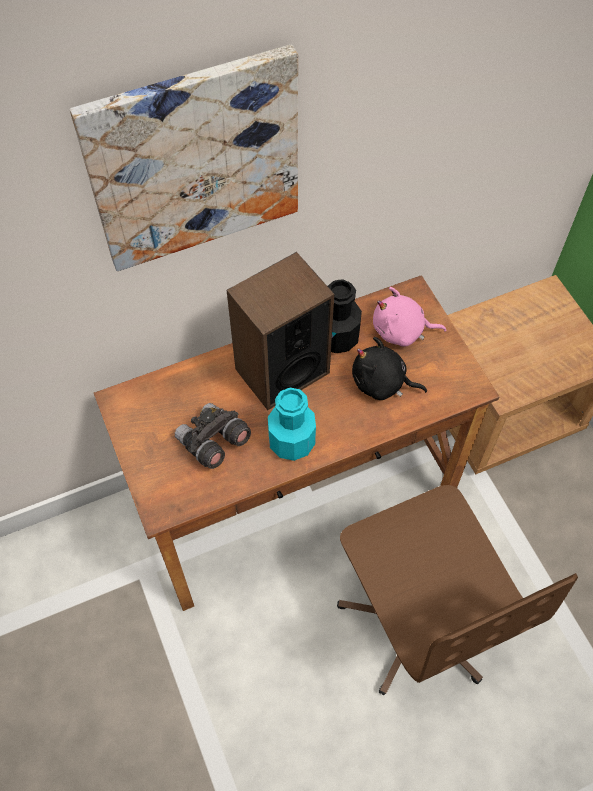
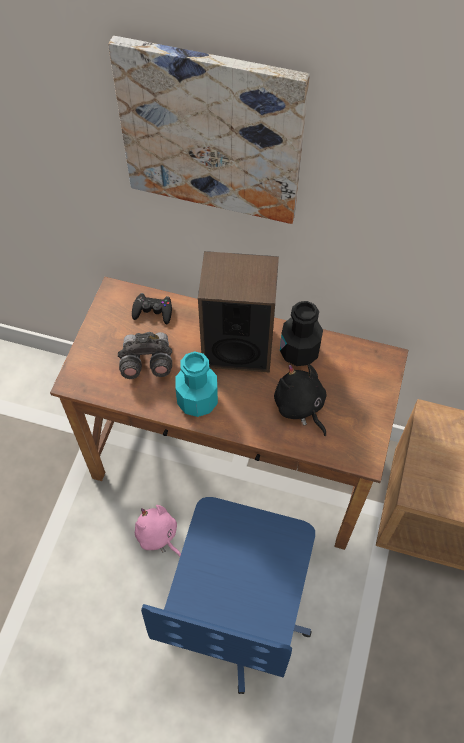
camera: 40 degrees right, 0 degrees up
brown office chair [337,485,578,695] -> blue office chair [141,497,315,694]
pink plush toy [373,287,447,346] -> pink plush toy moved to [135,505,181,557]
none -> black game controller [132,293,172,325]

